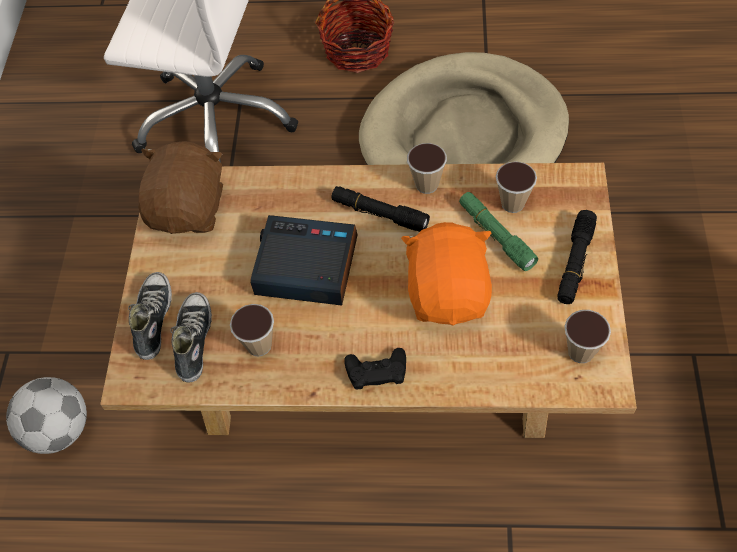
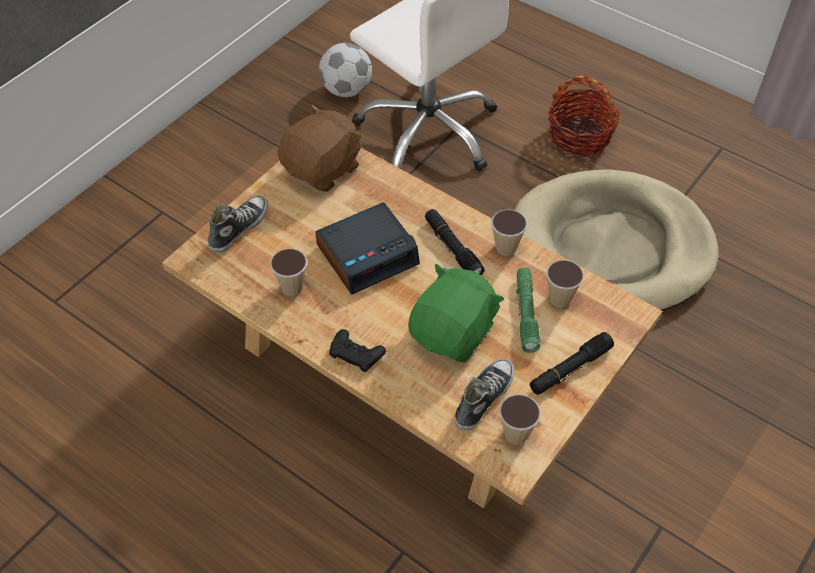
camera: 30 degrees right, 5 degrees down
football [6,377,87,454] -> football moved to [319,43,372,97]
shoe [171,292,212,382] -> shoe moved to [455,359,514,431]
alarm clock [250,215,358,306] -> alarm clock turned 105 degrees clockwise [315,202,420,295]
orange plush toy [401,222,492,326] -> green plush toy [408,264,504,363]

